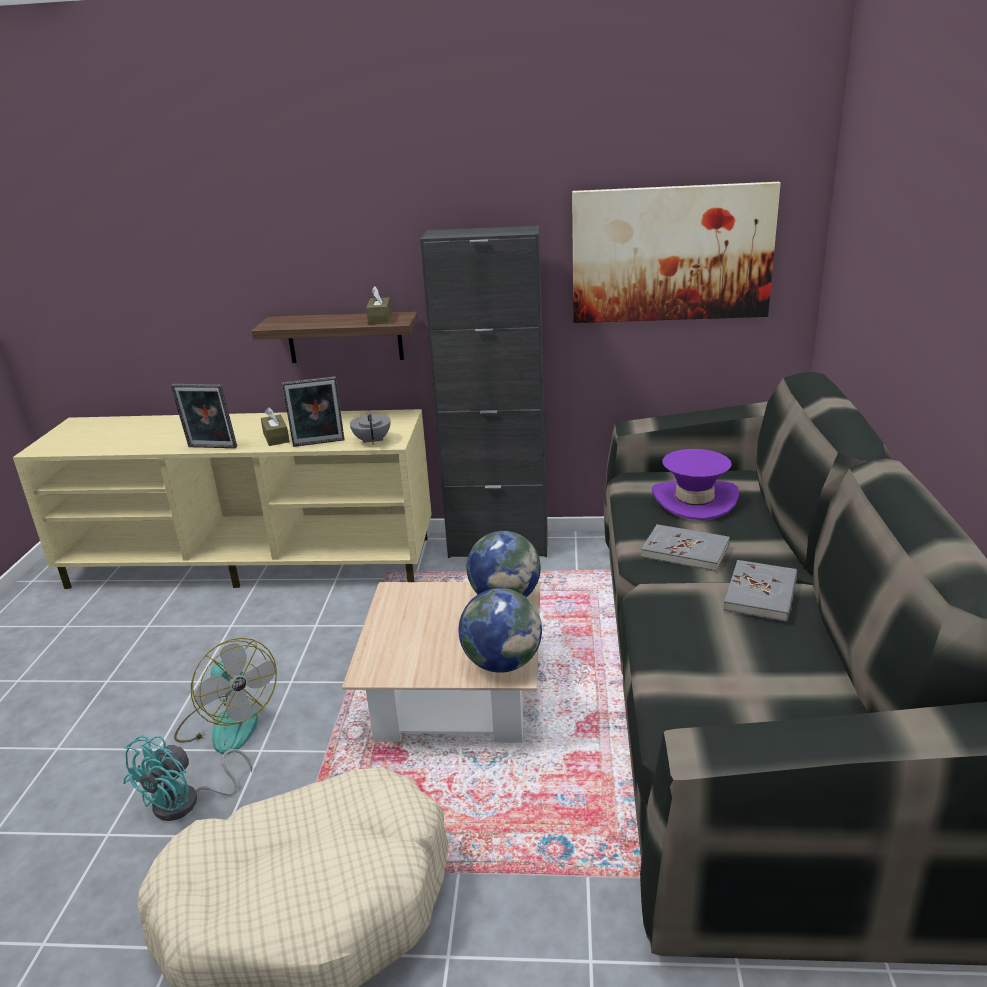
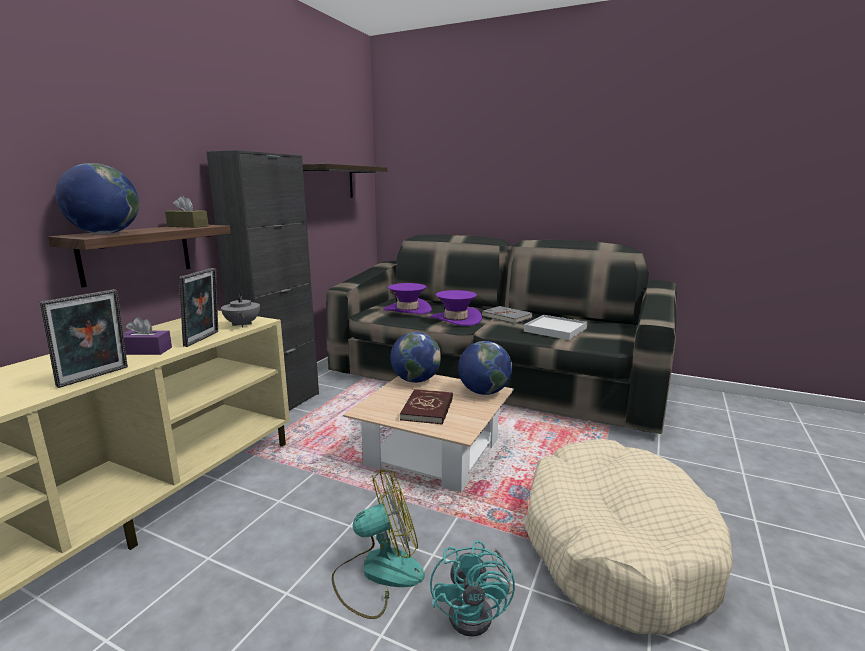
camera: 70 degrees left, 10 degrees down
turquoise fan [123,735,252,821] -> turquoise fan turned 45 degrees clockwise [430,540,515,637]
brown tissue box [261,407,290,446] -> purple tissue box [123,317,172,355]
grey teapot [350,411,391,445] -> grey teapot turned 120 degrees counterclockwise [221,290,260,327]
picture [572,182,781,323] -> shelf [303,164,387,198]
grey book [641,524,730,572] -> purple hat [430,290,482,326]
none -> globe [55,163,139,234]
none -> red book [400,389,453,425]
none -> white tray [524,315,587,340]

